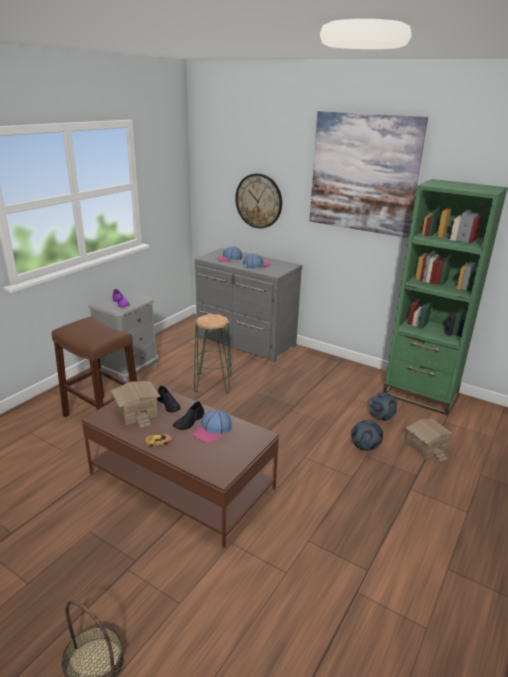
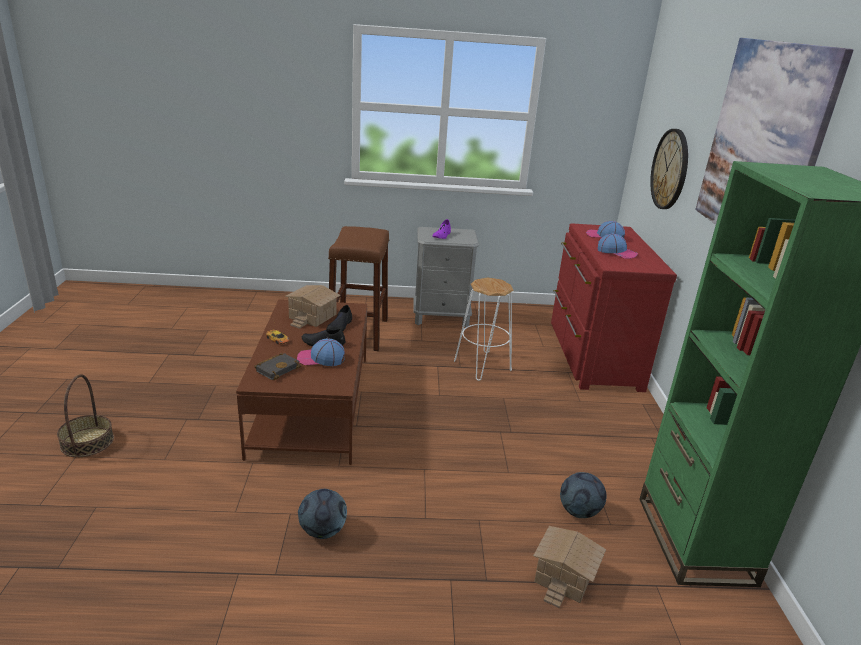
camera: 55 degrees right, 0 degrees up
grey dresser [194,248,302,363] -> red dresser [551,223,677,392]
green stool [194,314,232,393] -> white stool [454,277,514,381]
football [352,420,383,451] -> football moved to [298,489,347,539]
none -> black book [254,353,301,380]

